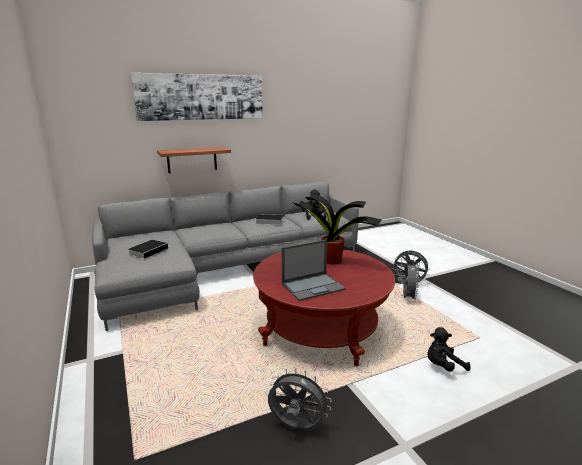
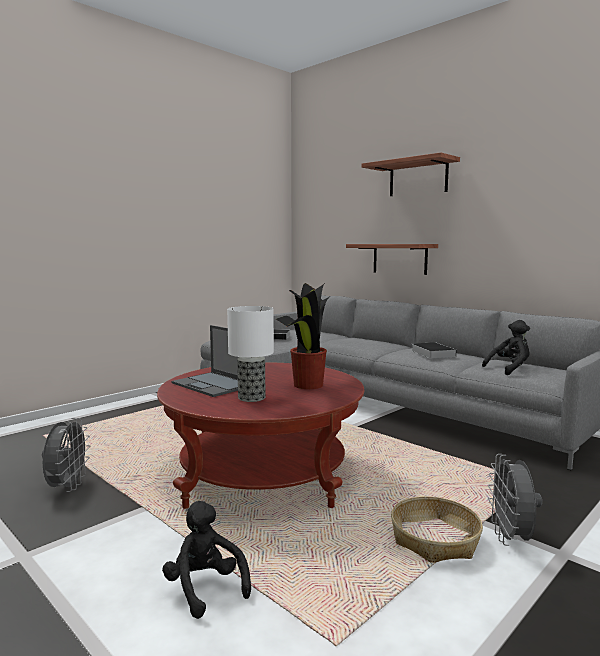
camera: 70 degrees right, 10 degrees down
picture [131,73,263,121] -> shelf [362,152,460,196]
grey fan [397,261,420,302] -> basket [391,496,483,563]
none -> table lamp [227,306,274,402]

